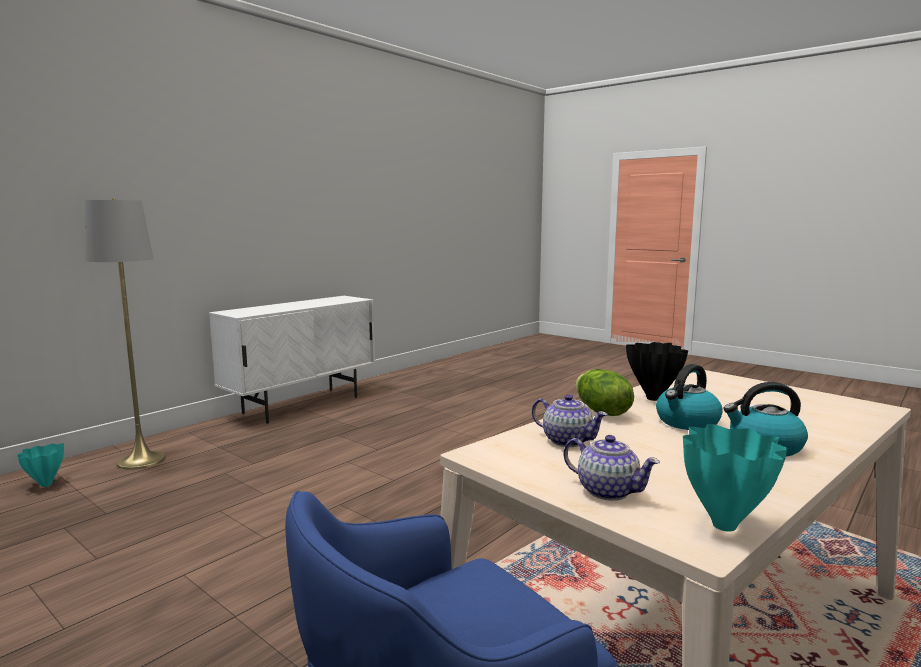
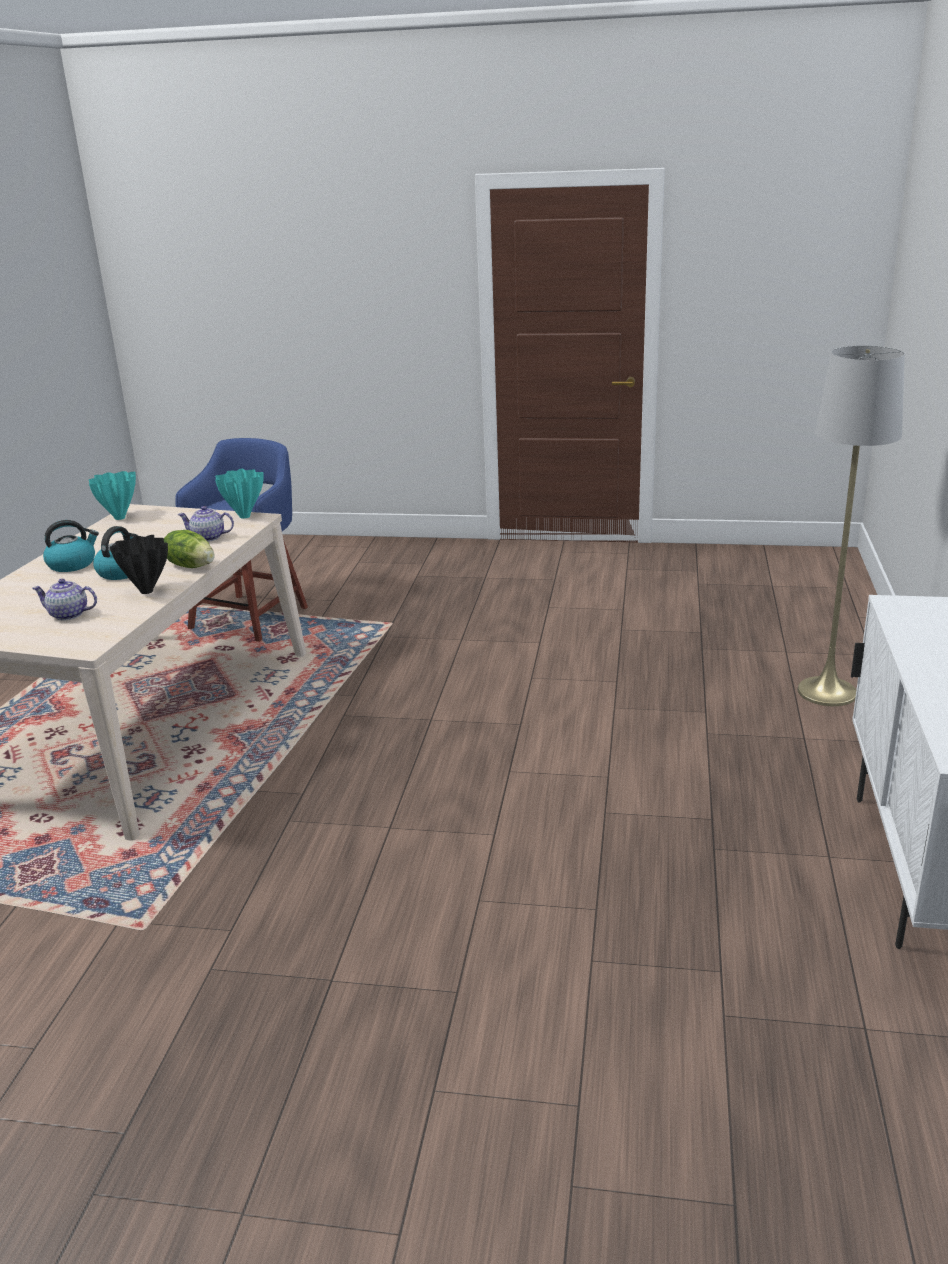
camera: 150 degrees right, 15 degrees up
turquoise vase [17,443,64,487] -> turquoise vase moved to [215,469,264,519]
teapot [564,435,660,501] -> teapot moved to [32,579,97,620]

